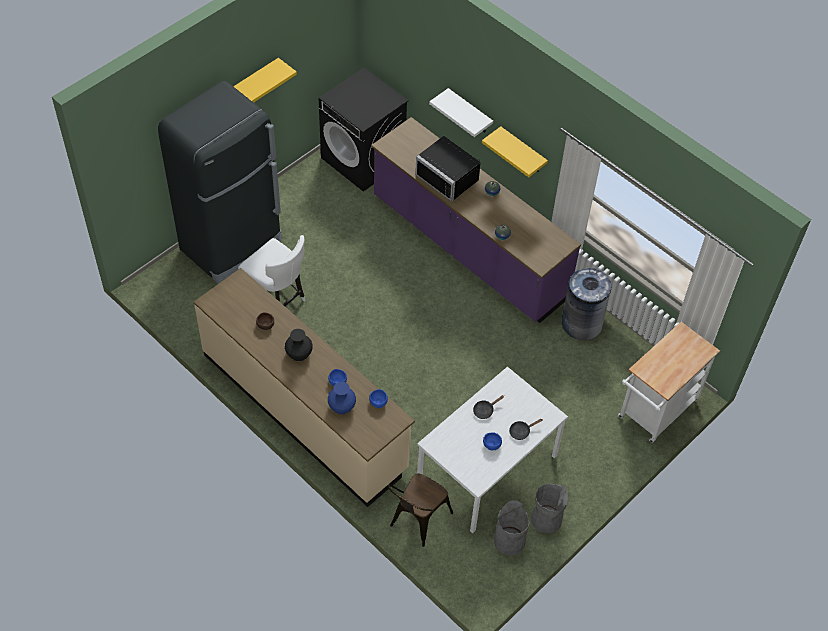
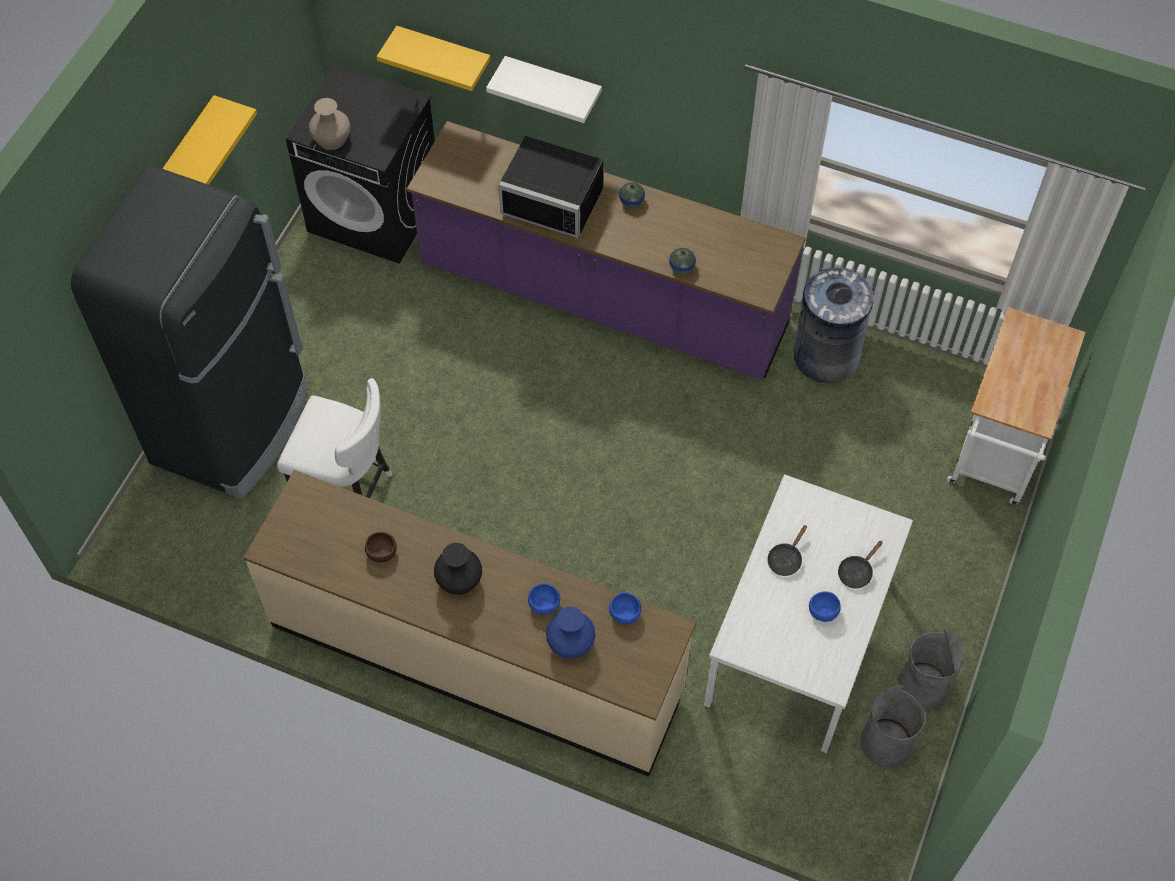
camera: 20 degrees left, 5 degrees up
brown chair [388,473,453,547] -> none
yellow shelf [482,126,548,177] -> yellow shelf moved to [377,26,491,91]
none -> beige vase [309,98,350,150]

